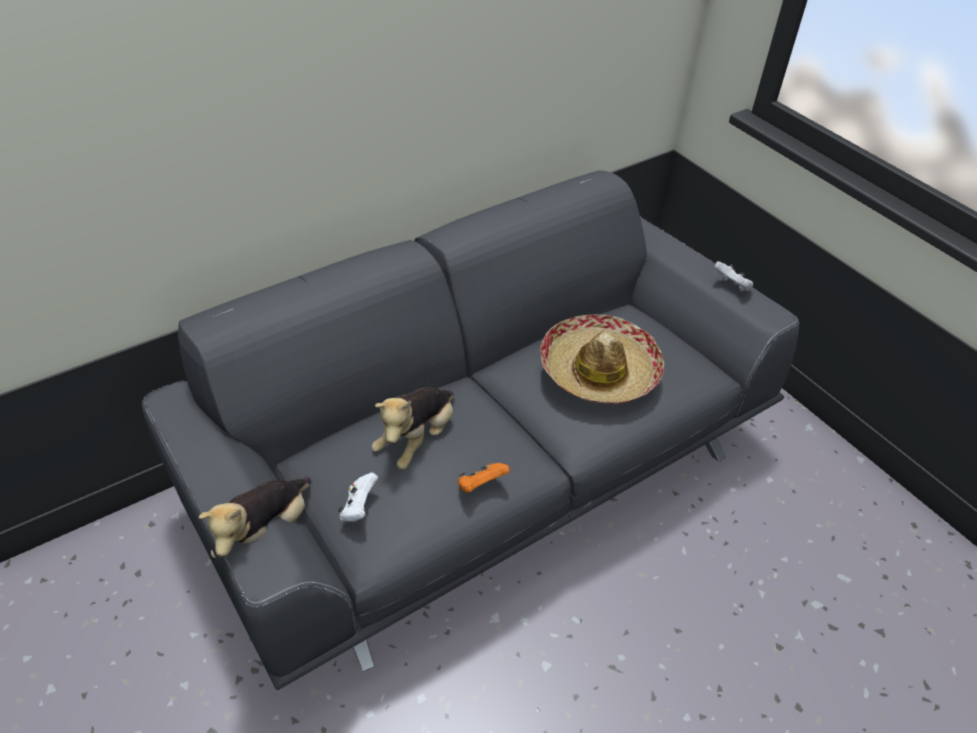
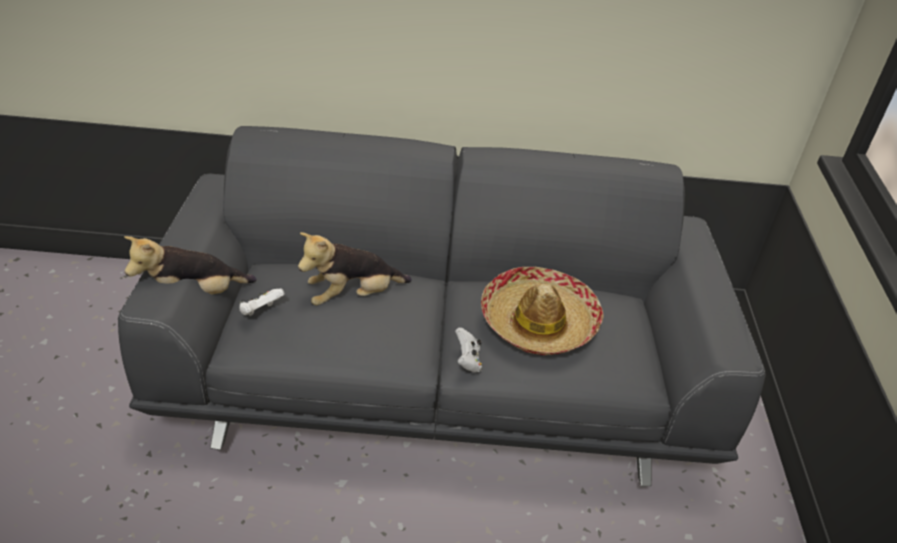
camera: 35 degrees right, 5 degrees down
orange game controller [458,463,510,493] -> none
white game controller [714,261,753,292] -> white game controller moved to [455,327,482,373]

